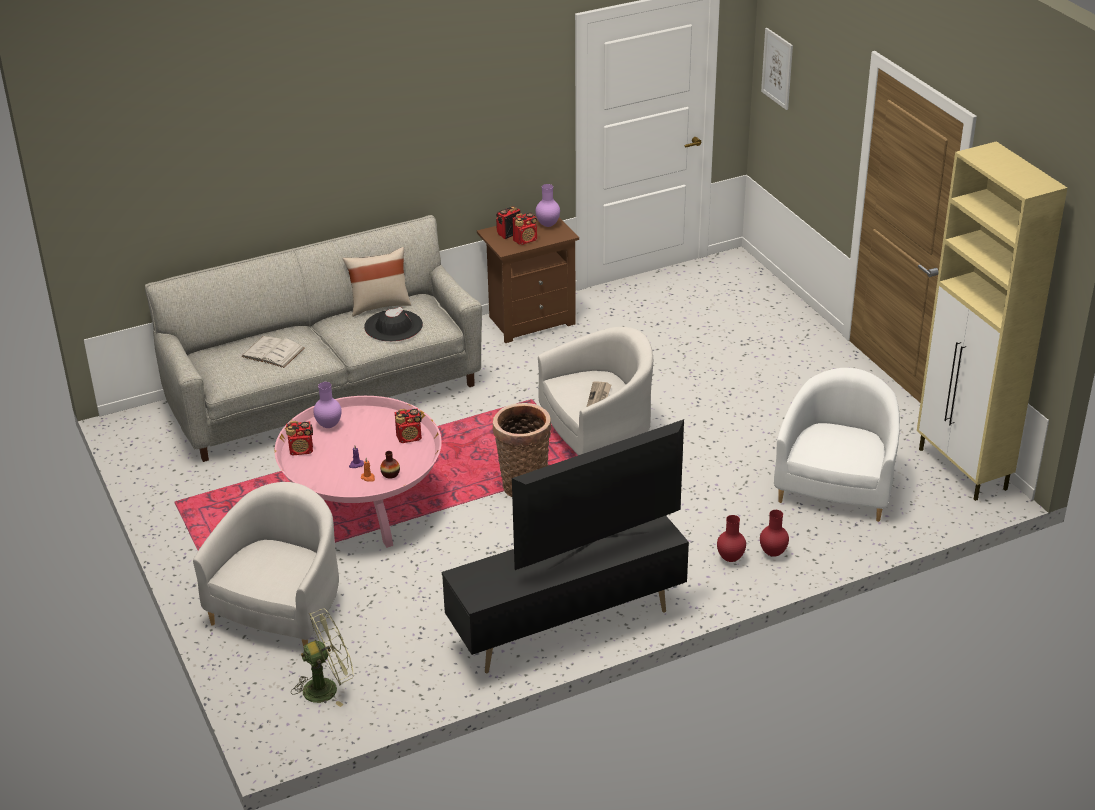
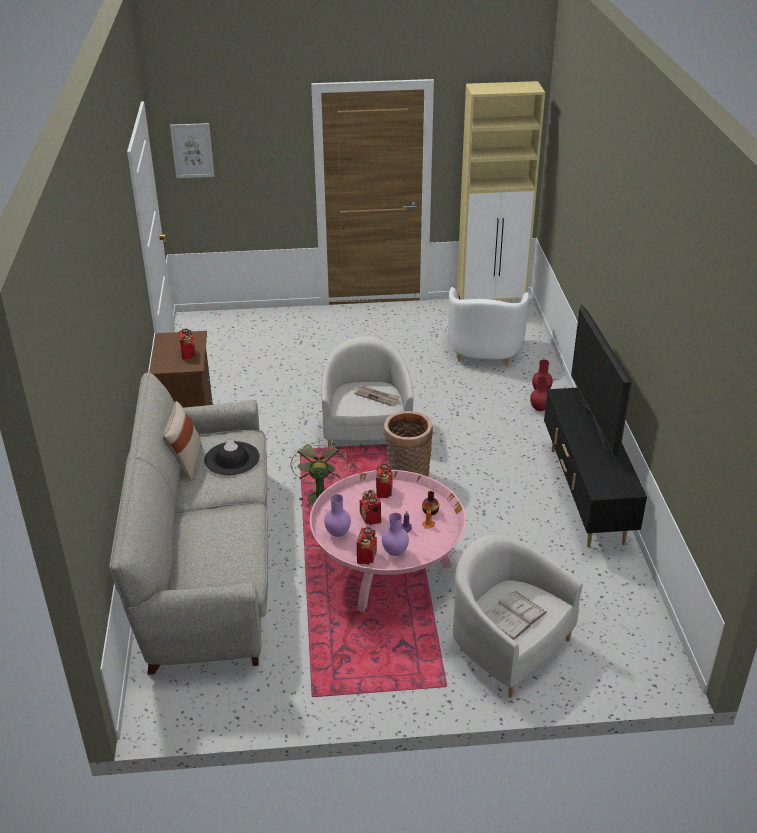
camera: 70 degrees left, 0 degrees up
white book [241,336,305,368] -> white book moved to [485,591,547,640]
green fan [291,608,354,707] -> green fan moved to [291,438,348,510]
radio [496,206,520,239] -> radio moved to [360,490,381,525]
purple vase [536,184,560,227] -> purple vase moved to [382,513,409,556]
white armchair [774,368,900,522] -> white armchair turned 120 degrees counterclockwise [448,287,529,366]

